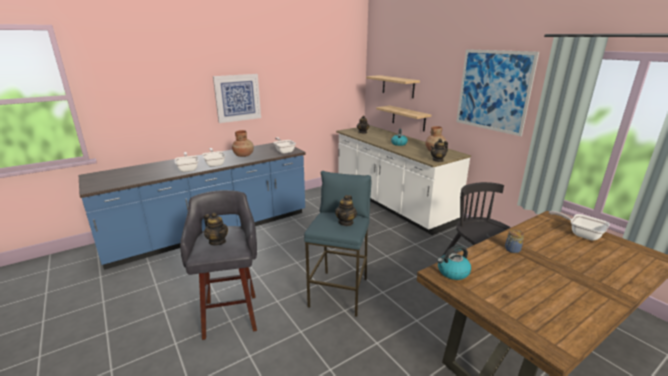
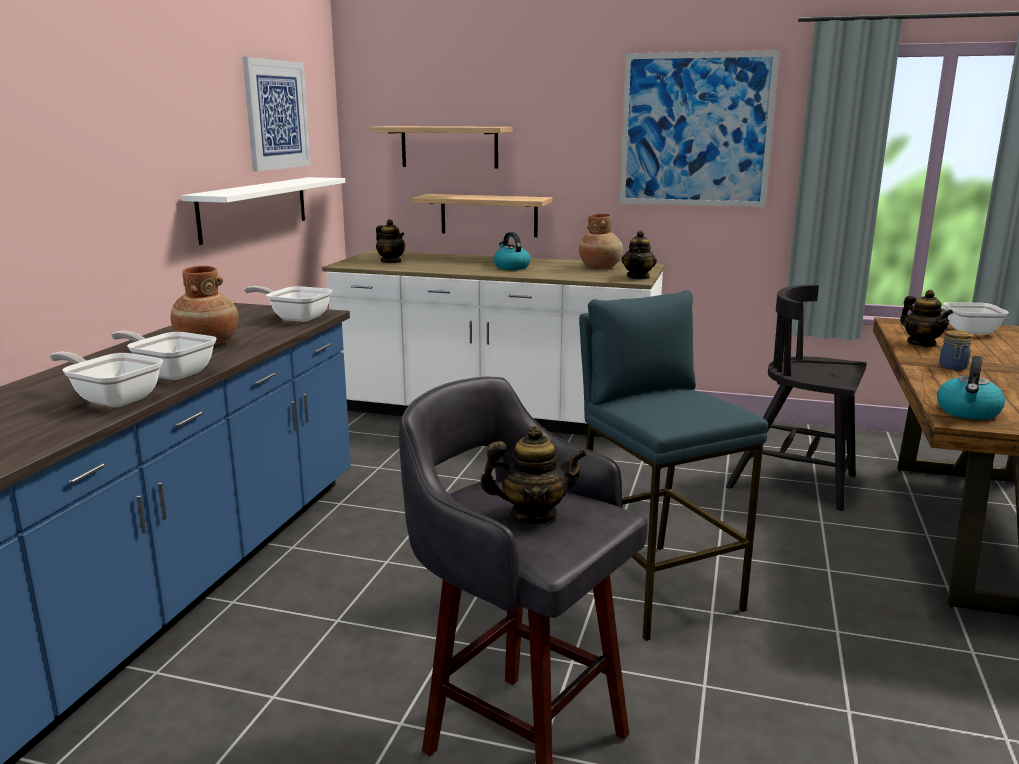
camera: 40 degrees left, 5 degrees down
picture [213,74,261,123] -> picture moved to [243,57,311,172]
teapot [335,195,357,226] -> teapot moved to [900,290,953,347]
none -> white shelf [181,177,345,245]

